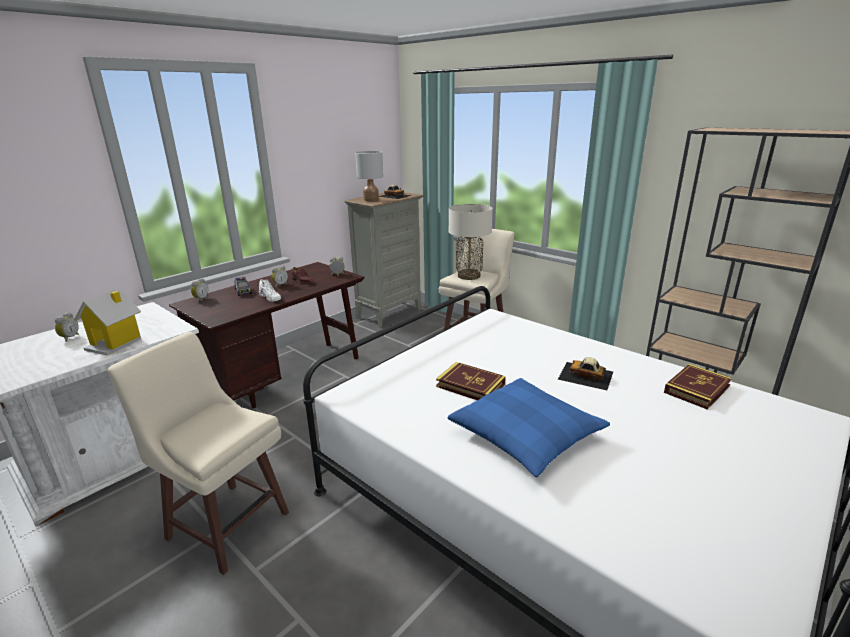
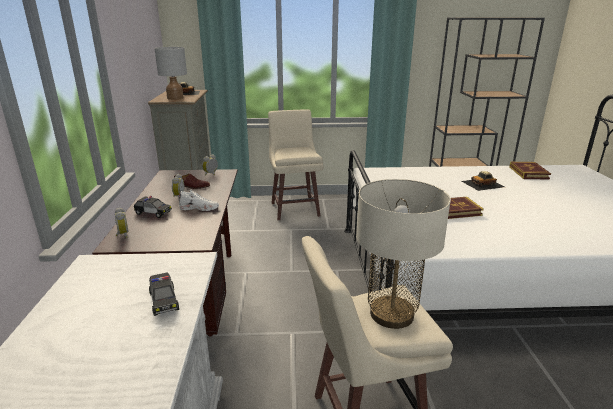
camera: 45 degrees left, 0 degrees up
alarm clock [55,312,79,342] -> none
toy house [74,288,141,356] -> toy car [149,272,179,316]
blue pillow [448,378,610,477] -> none
table lamp [449,204,493,280] -> table lamp moved to [356,179,451,329]

